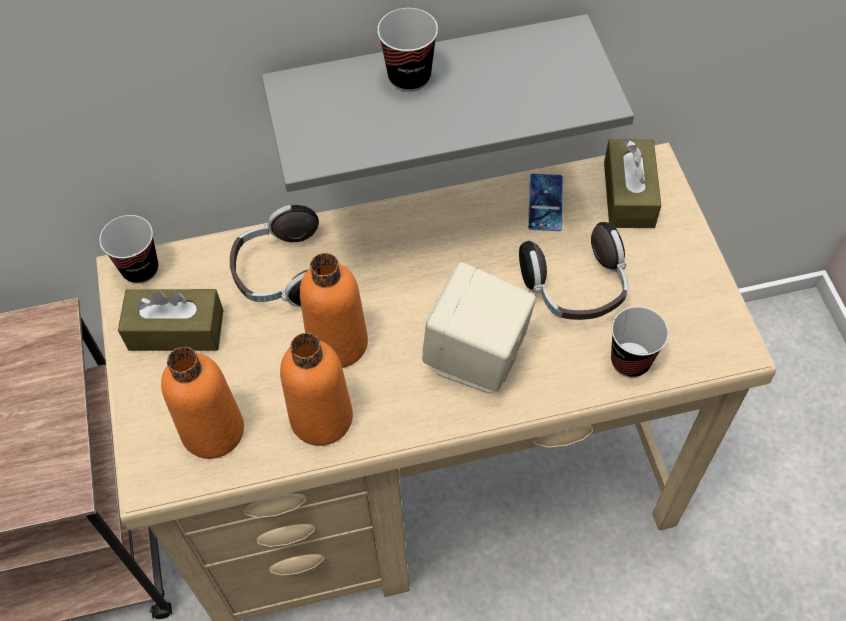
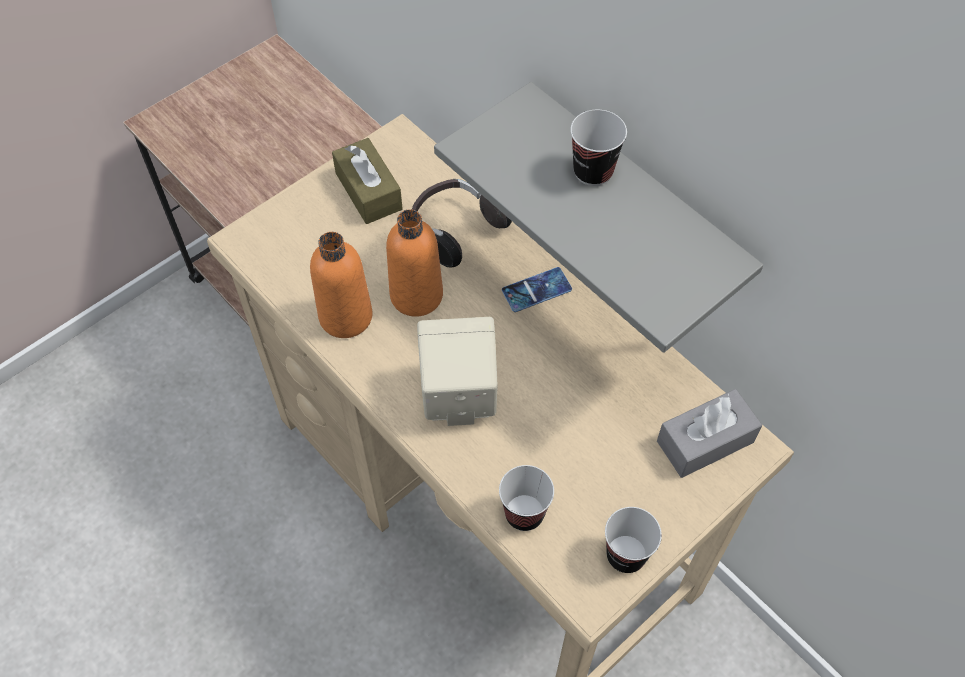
camera: 60 degrees right, 0 degrees up
cup [99,215,158,284] -> cup moved to [605,507,662,573]
orange bottle [161,347,244,459] -> none
headphones [519,222,628,320] -> none
phone [528,174,563,231] -> phone moved to [502,267,572,312]
brown tissue box [604,139,661,228] -> grey tissue box [657,389,762,478]

